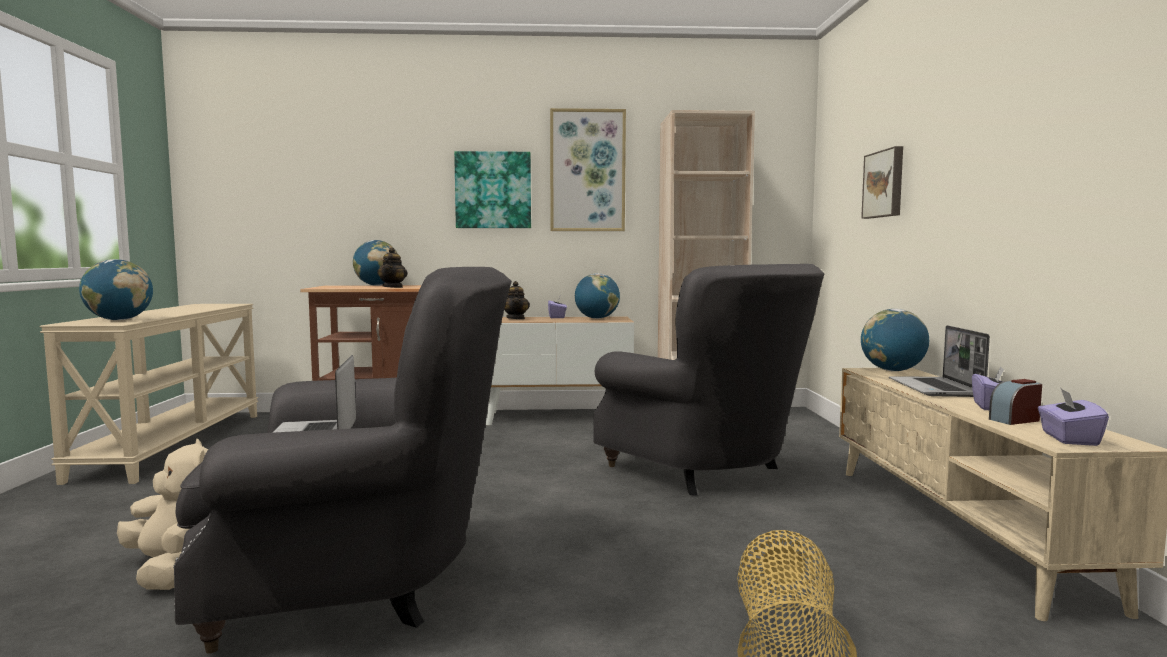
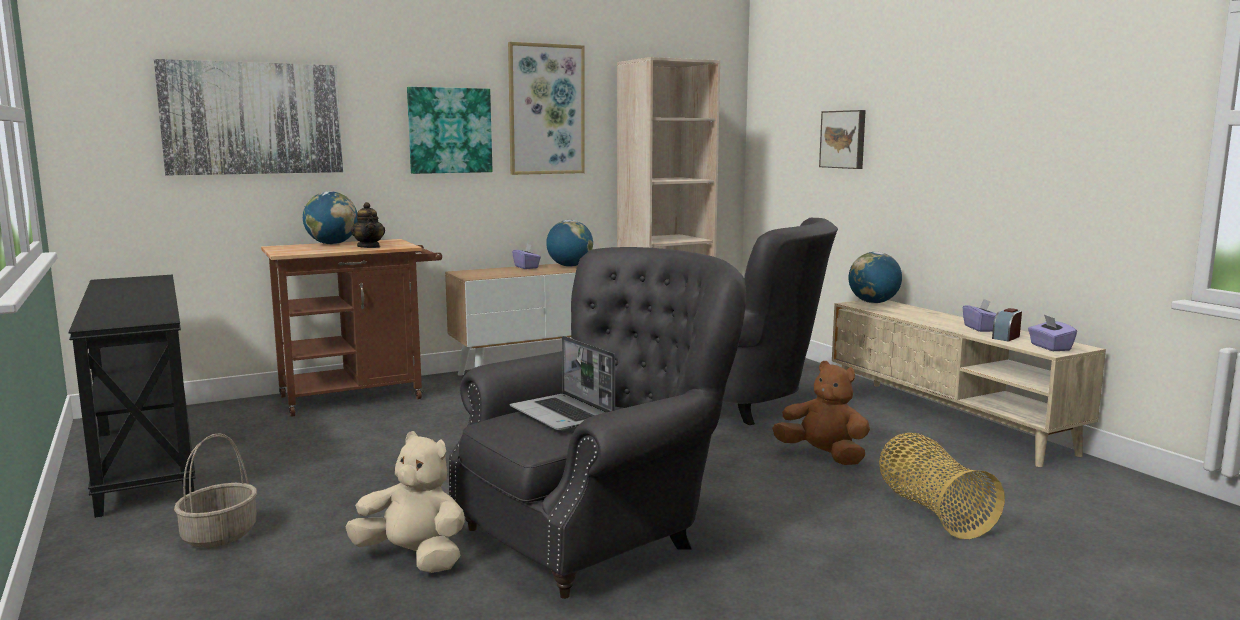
camera: 25 degrees left, 5 degrees up
beige console table [39,304,258,485] -> black console table [68,275,196,518]
globe [79,259,153,320] -> none
teapot [504,281,530,319] -> none
laptop [889,325,990,397] -> none
none -> picture [154,59,343,176]
none -> basket [174,433,257,548]
none -> brown plush toy [772,361,870,465]

